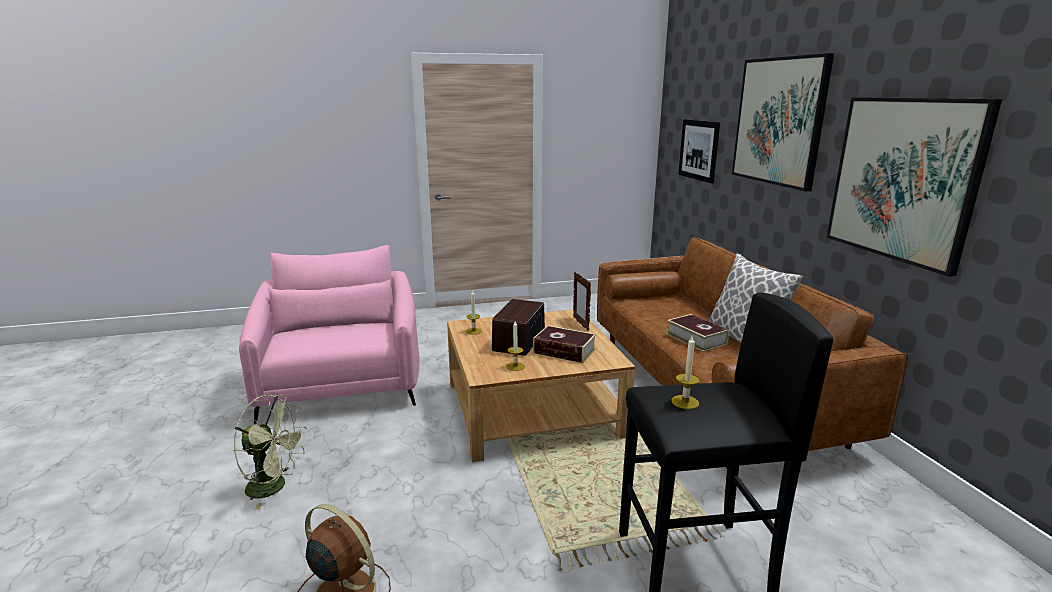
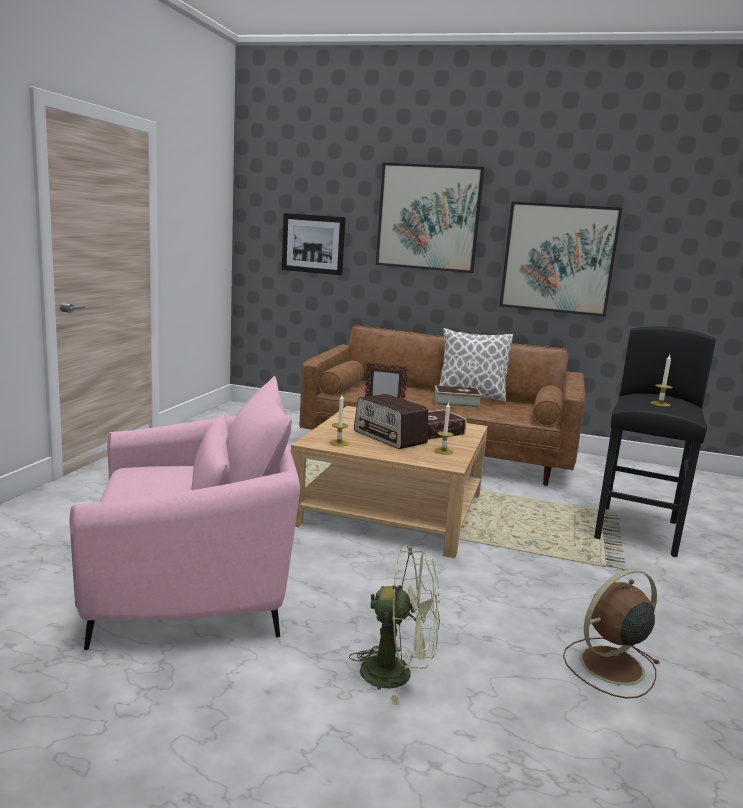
camera: 60 degrees left, 5 degrees down
green fan [234,395,307,510] -> green fan turned 60 degrees clockwise [349,545,440,705]
pink armchair [239,245,419,425] -> pink armchair turned 150 degrees clockwise [70,376,300,651]

